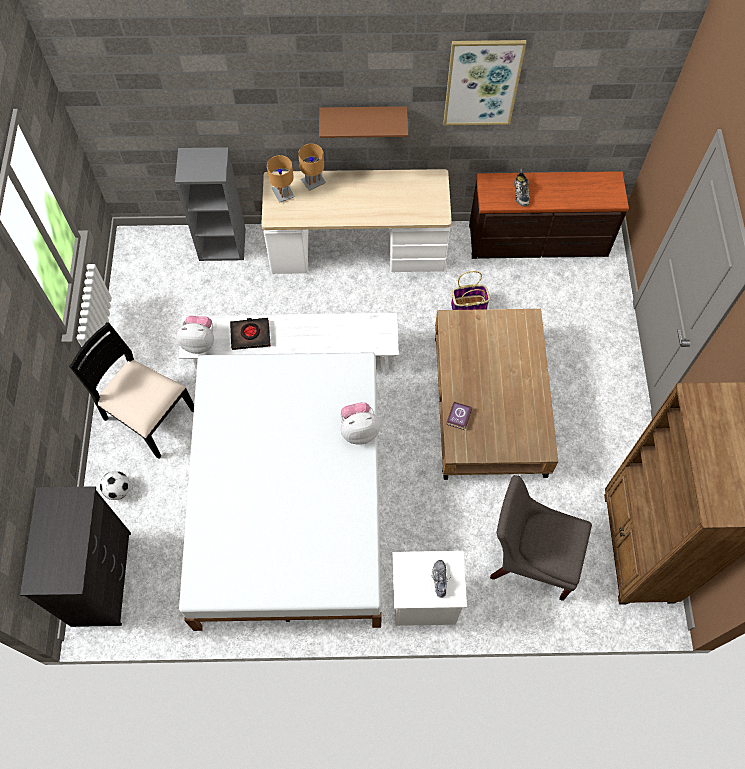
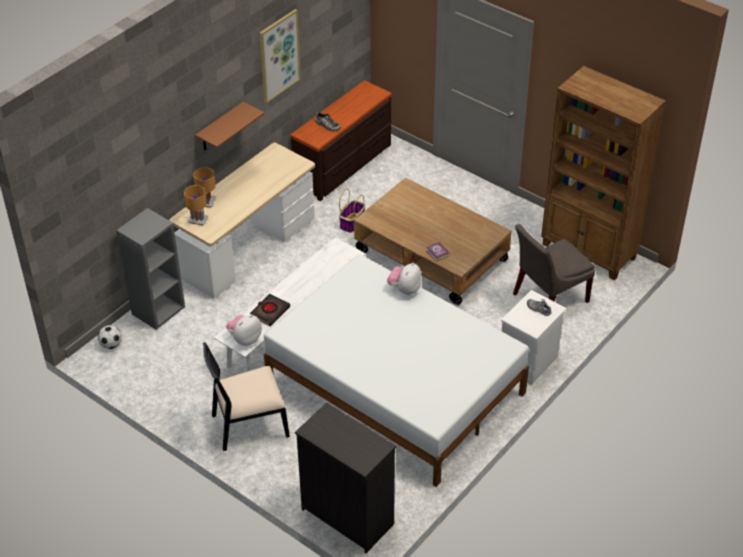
camera: 50 degrees left, 20 degrees down
football [100,471,130,500] -> football moved to [98,325,122,349]

